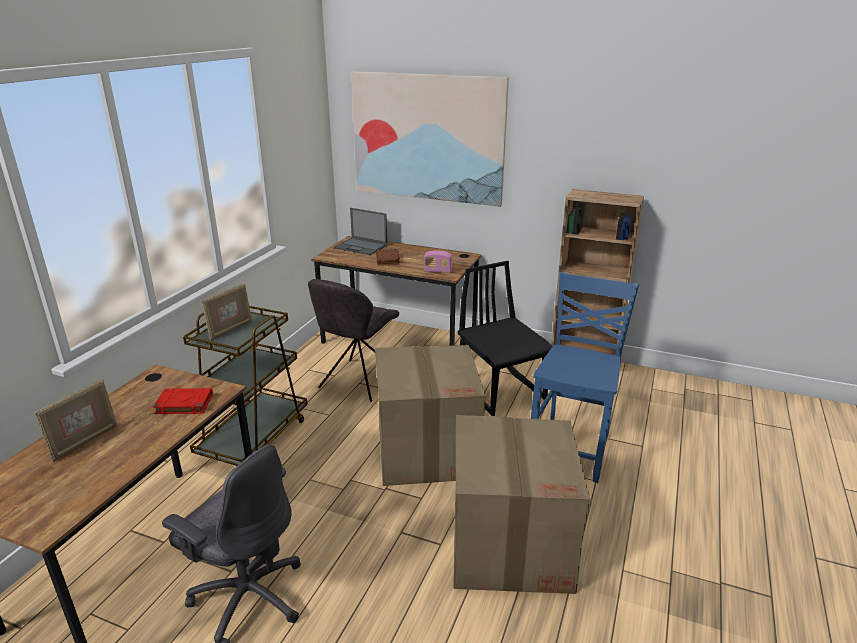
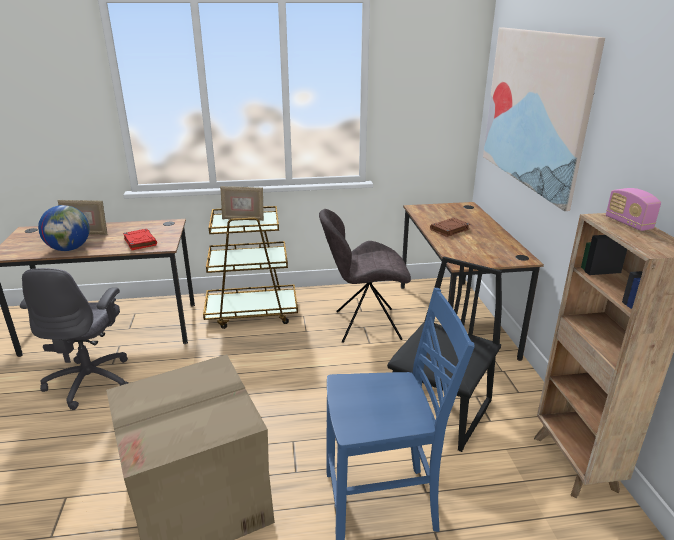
camera: 60 degrees right, 0 degrees up
laptop [334,208,387,255] -> none
cardboard box [375,345,486,486] -> none
radio [424,250,452,273] -> radio moved to [606,188,661,231]
none -> globe [38,205,90,251]

